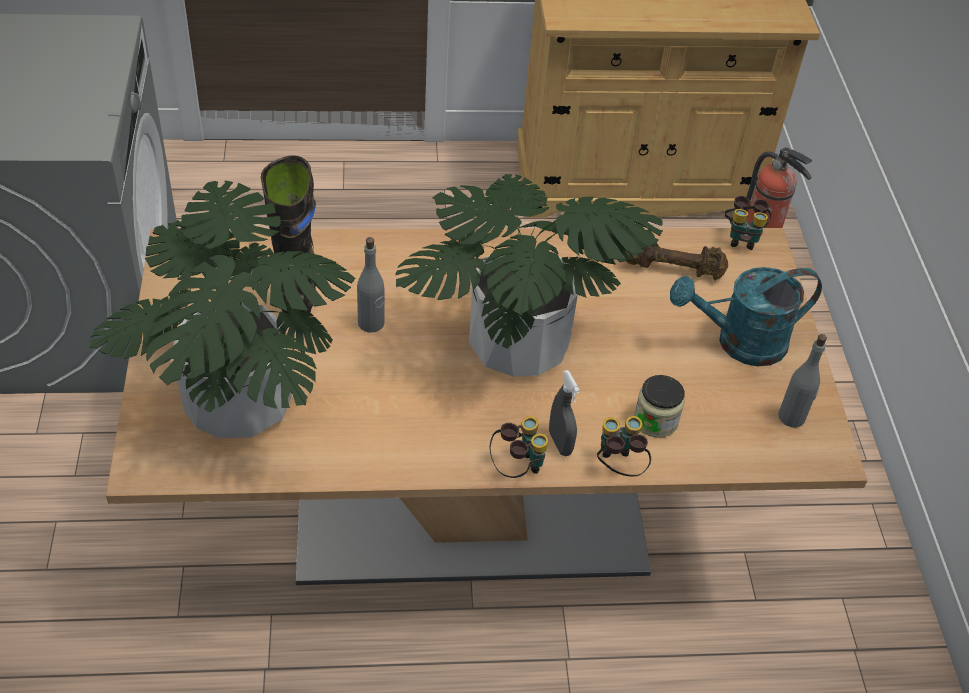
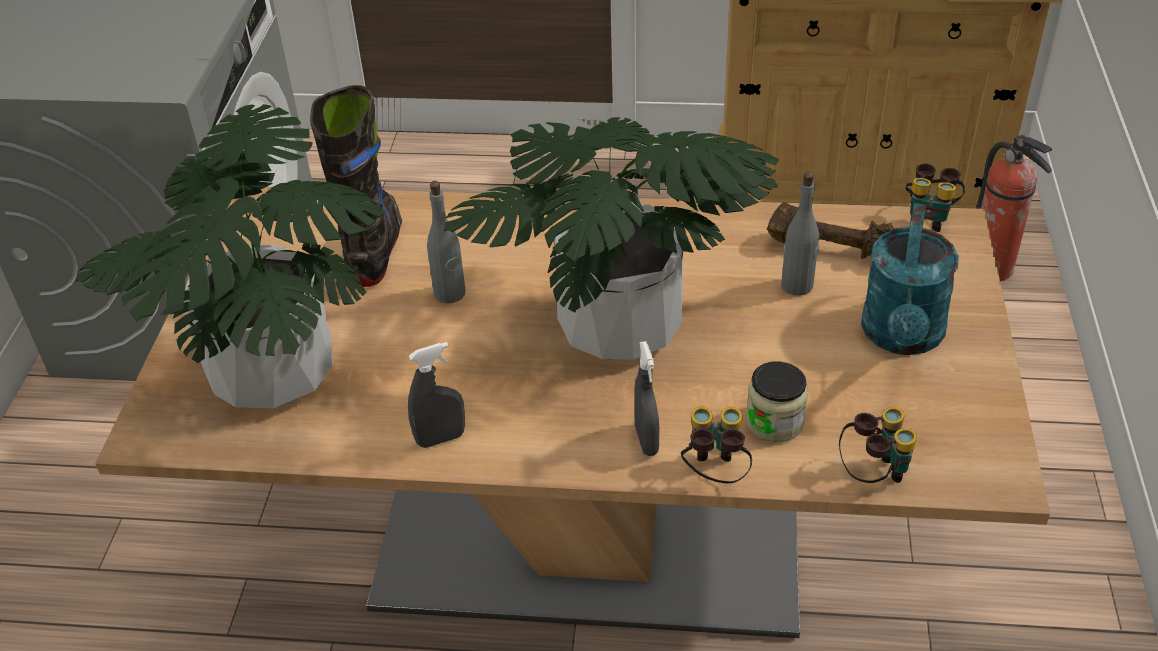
camera: 15 degrees right, 5 degrees down
binoculars [489,416,548,478] -> binoculars moved to [839,407,917,483]
turquoise watering can [670,267,822,366] -> turquoise watering can turned 75 degrees counterclockwise [861,203,959,355]
grey bottle [778,334,827,428] -> grey bottle moved to [781,172,819,296]
none -> grey spray bottle [408,342,465,448]

